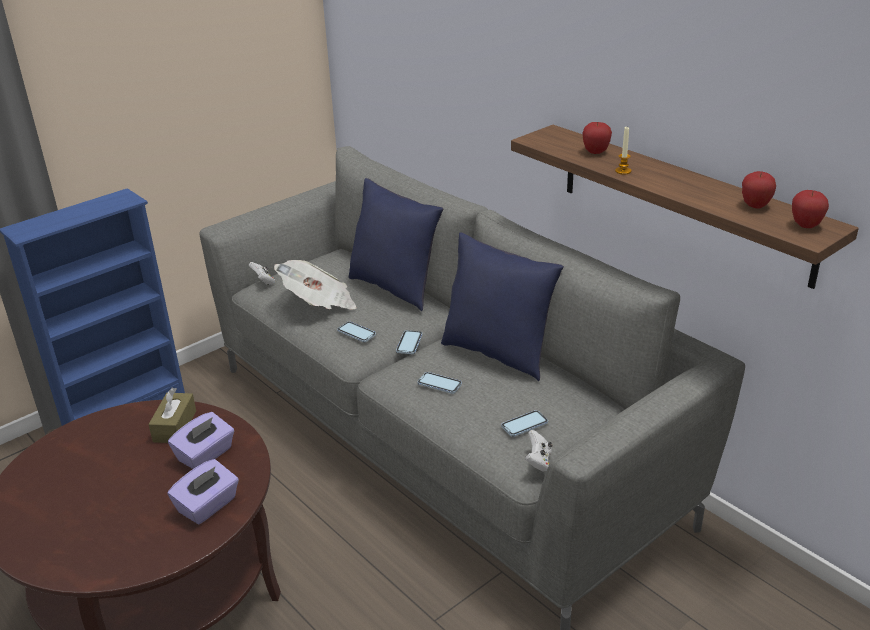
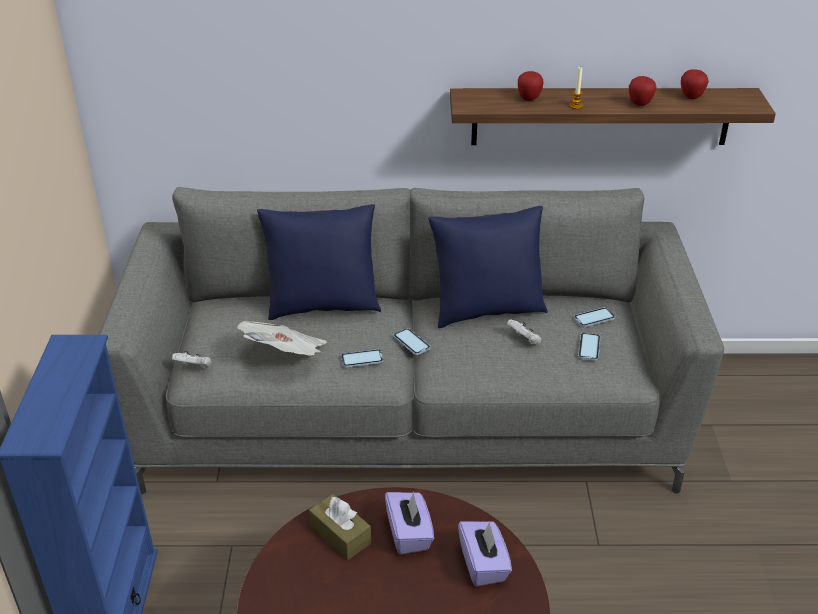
camera: 50 degrees left, 5 degrees up
phone [417,372,462,394] -> phone moved to [574,307,615,327]
white game controller [525,430,552,472] -> white game controller moved to [507,319,542,345]
apple [792,190,829,228] -> apple moved to [629,76,657,106]

